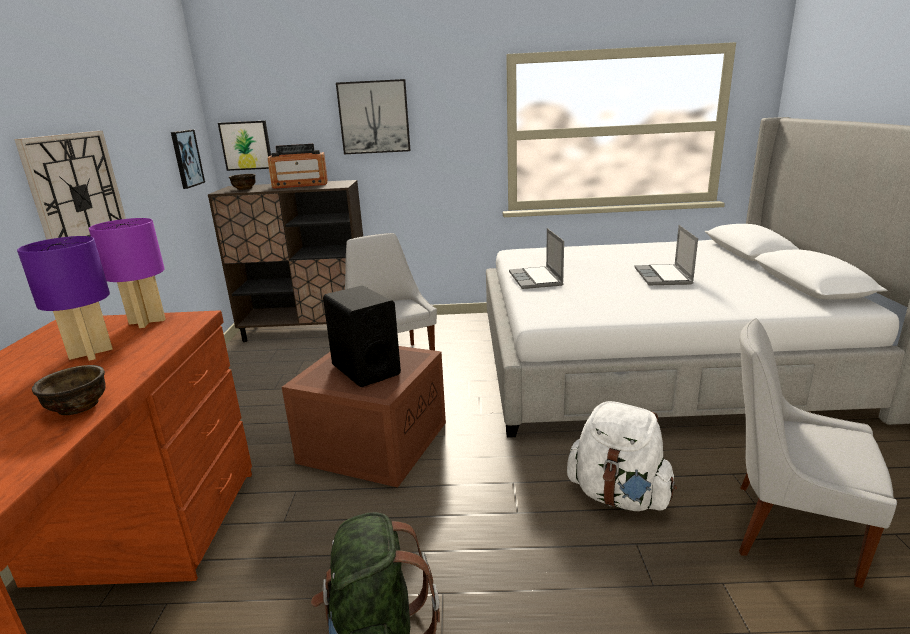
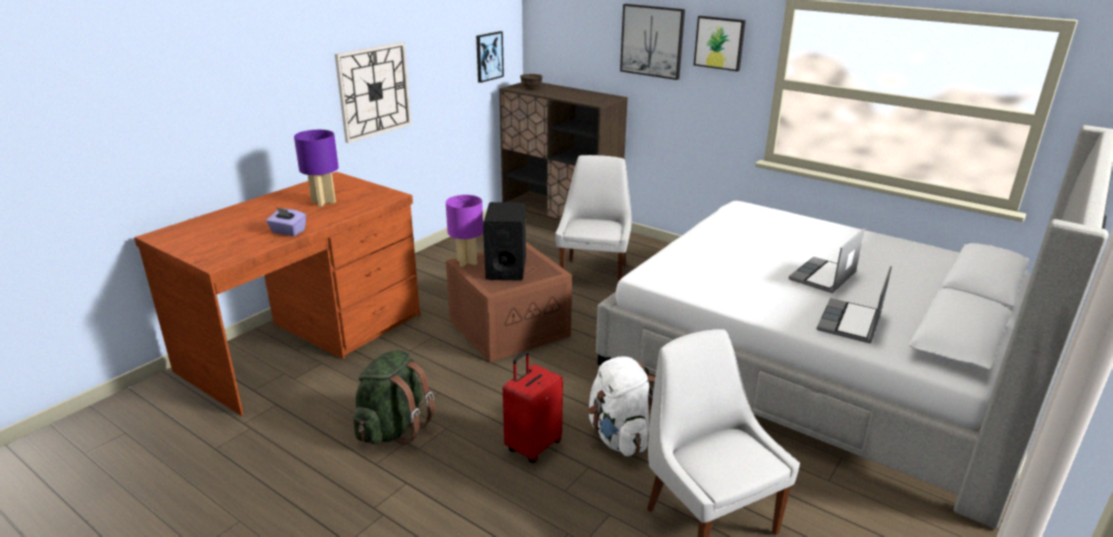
camera: 35 degrees right, 5 degrees up
brown bowl [32,365,106,415] -> purple tissue box [266,207,306,236]
purple table lamp [89,218,166,328] -> purple table lamp moved to [446,195,483,267]
picture [218,121,271,171] -> picture moved to [694,16,746,71]
radio [268,144,328,189] -> none
laptop [509,228,564,289] -> laptop moved to [817,266,892,343]
none -> red suitcase [503,351,563,463]

